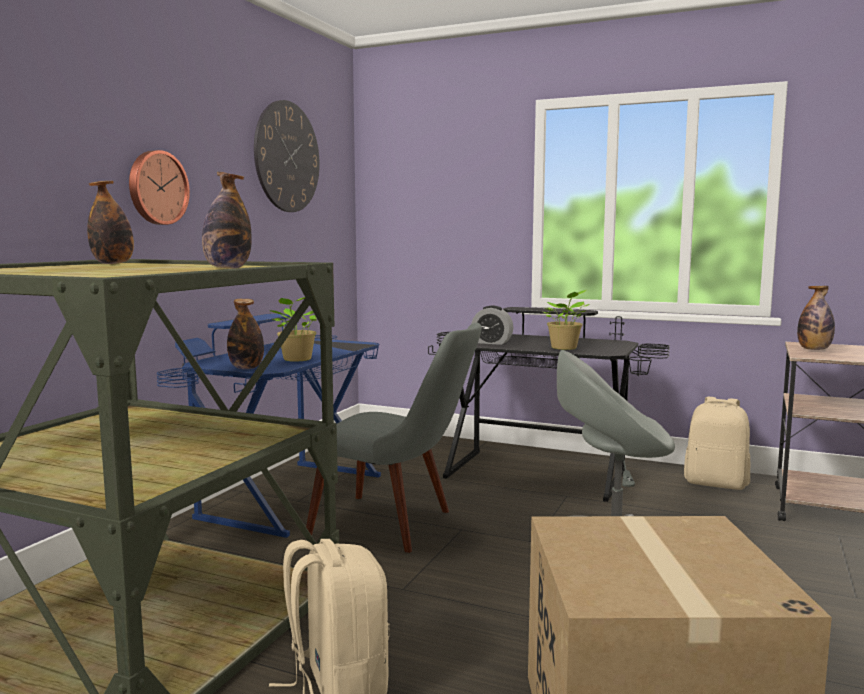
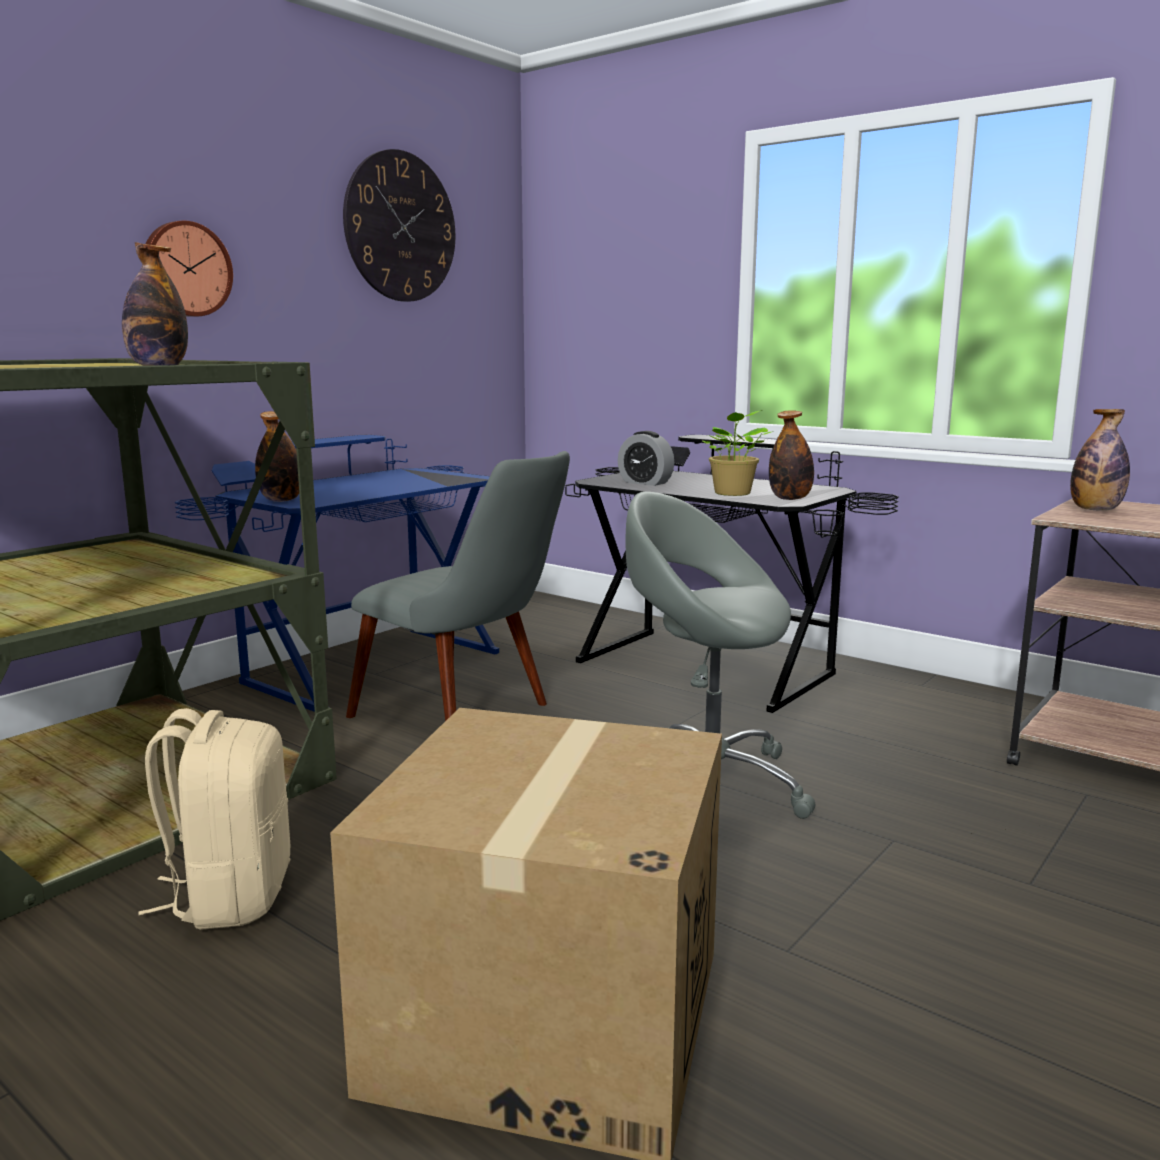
camera: 15 degrees right, 5 degrees up
bottle [87,181,134,264] -> bottle moved to [769,410,814,500]
potted plant [270,297,317,362] -> none
beige backpack [684,397,750,490] -> none

